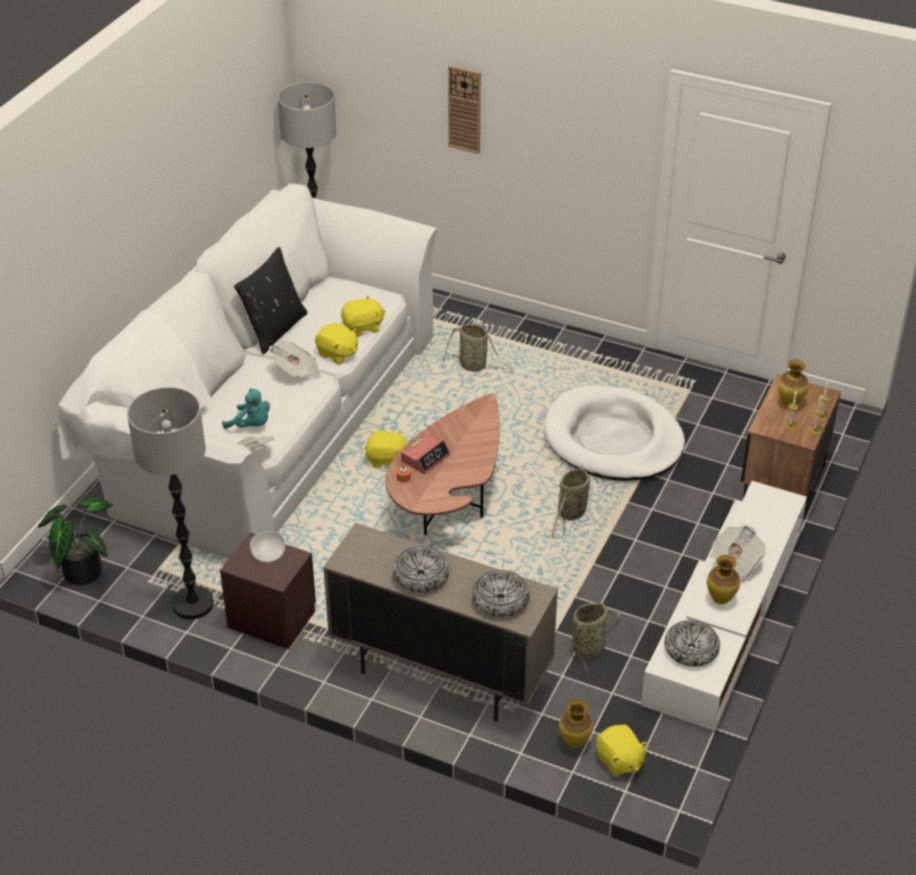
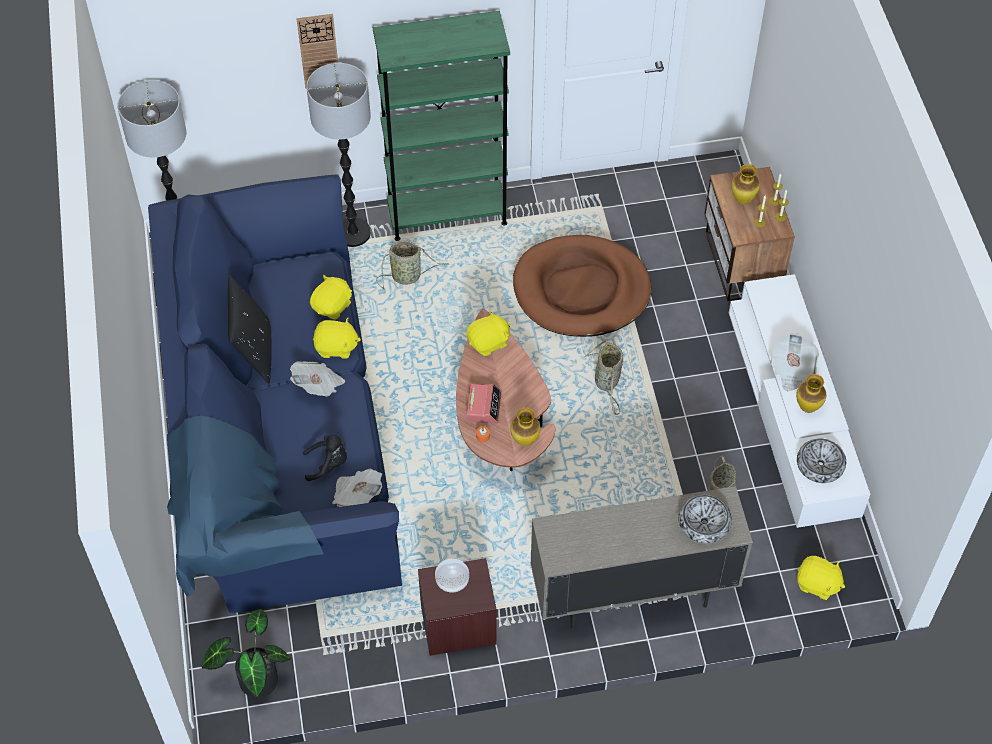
camera: 35 degrees left, 15 degrees up
white sofa [57,184,437,558] -> blue sofa [148,174,402,613]
floor lamp [127,387,214,619] -> floor lamp moved to [307,63,371,247]
turquoise plush toy [222,388,270,429] -> black plush toy [303,435,347,481]
yellow plush toy [365,430,407,468] -> yellow plush toy moved to [467,310,510,356]
bowl [392,546,450,593] -> none
white dog bed [544,386,685,481] -> brown dog bed [513,235,651,337]
vase [559,699,593,748] -> vase moved to [510,407,540,447]
none -> green bookcase [373,11,510,241]

